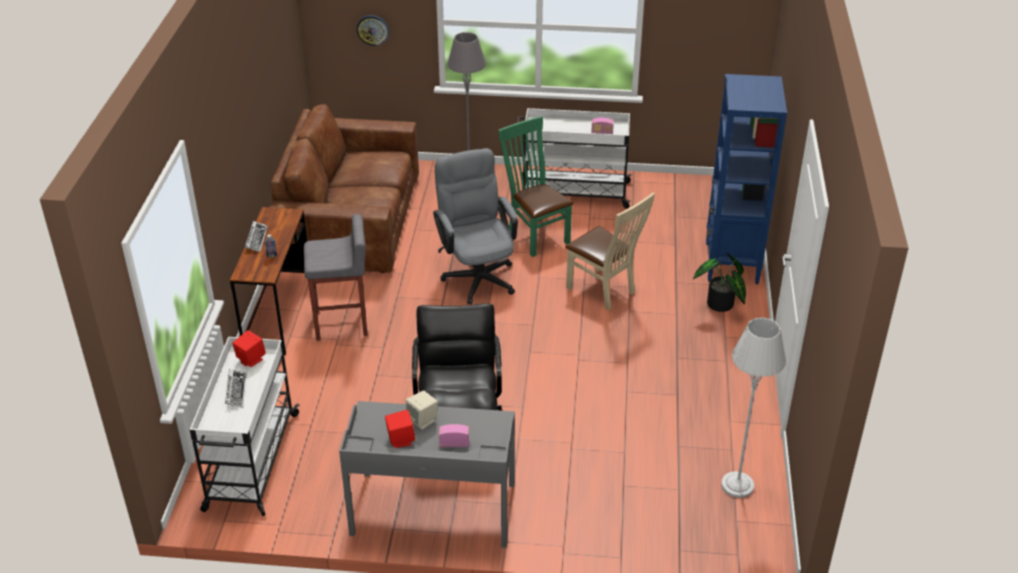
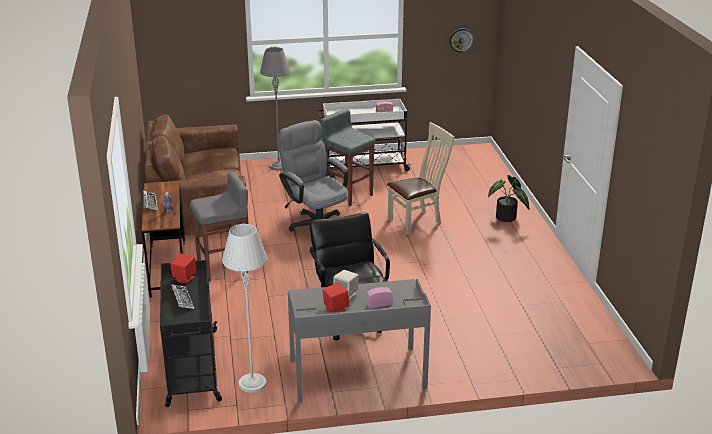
camera: 15 degrees left, 10 degrees down
white cart [190,337,300,516] -> black cart [160,260,222,407]
wall clock [356,15,389,46] -> wall clock moved to [449,28,474,53]
green chair [498,116,574,257] -> grey stool [319,109,376,206]
beige chair [566,193,655,310] -> beige chair turned 60 degrees counterclockwise [387,122,455,235]
blue bookcase [706,74,787,284] -> none
grey floor lamp [721,317,786,498] -> grey floor lamp moved to [222,224,267,393]

